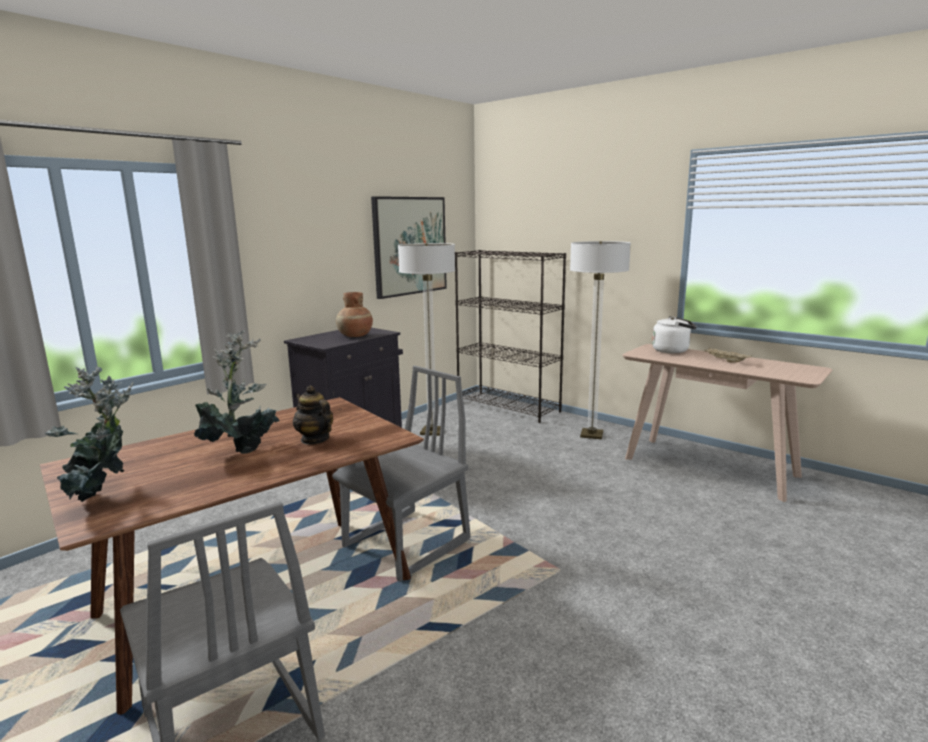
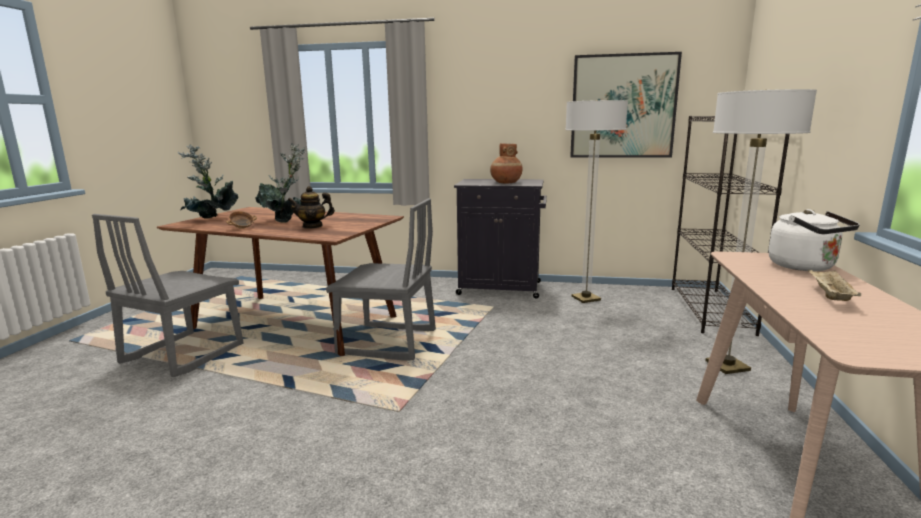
camera: 60 degrees right, 0 degrees up
teapot [293,386,333,445] -> teapot turned 120 degrees counterclockwise [288,186,335,228]
none -> bowl [226,211,257,229]

